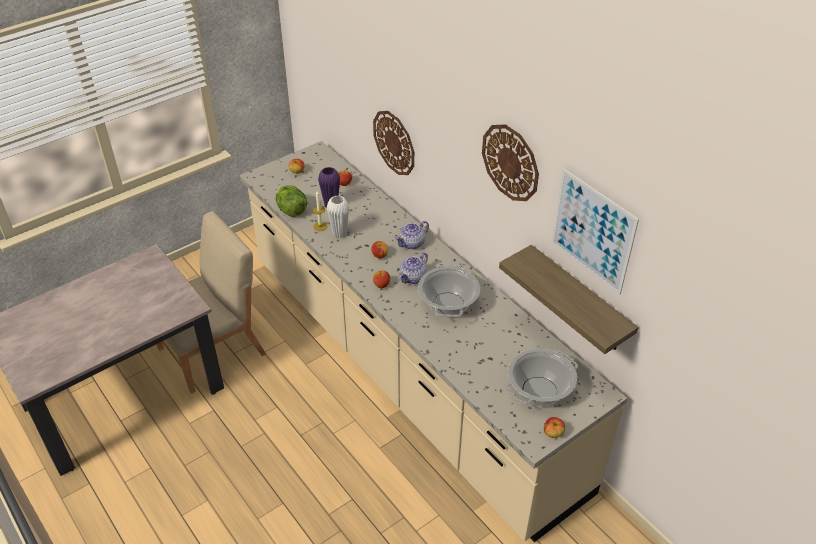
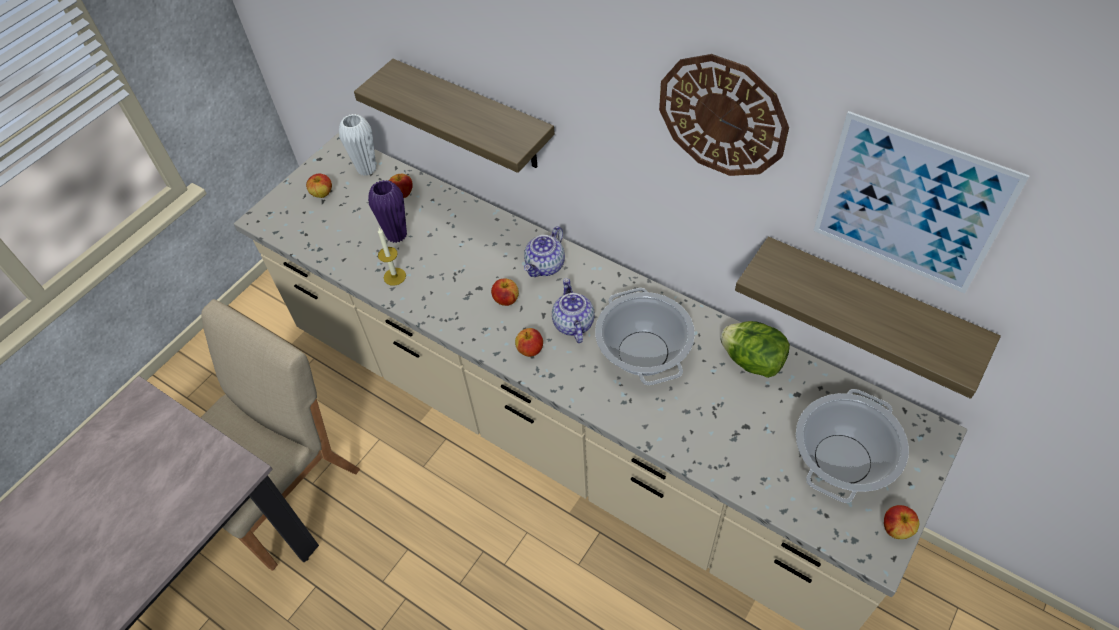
camera: 15 degrees left, 10 degrees up
lettuce [276,185,307,217] -> lettuce moved to [720,321,790,378]
white vase [327,195,349,238] -> white vase moved to [339,114,376,176]
wall clock [373,111,414,175] -> shelf [354,59,555,173]
teapot [399,252,428,284] -> teapot turned 150 degrees clockwise [552,278,595,343]

